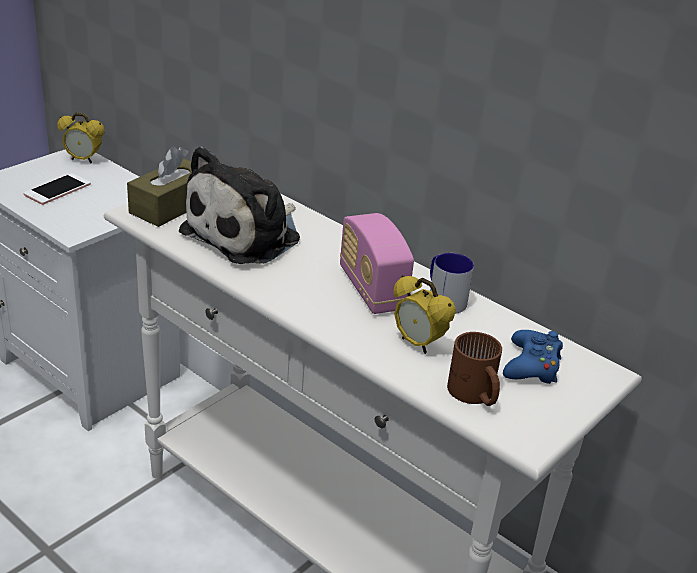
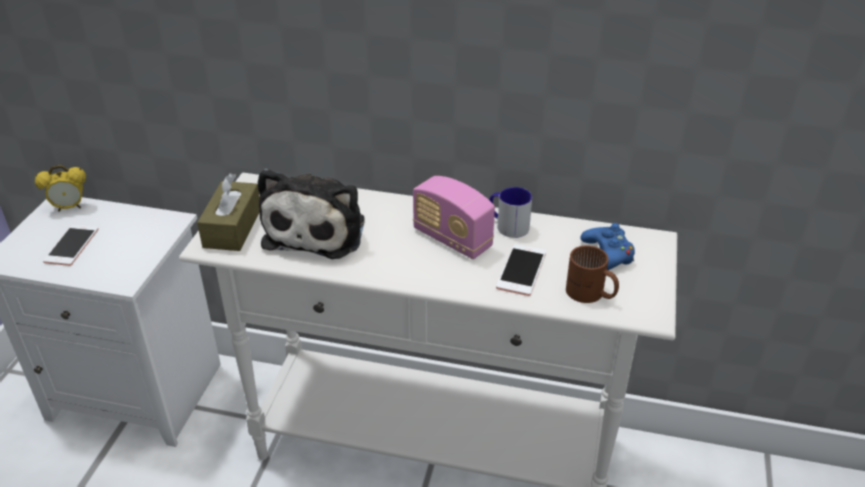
camera: 25 degrees left, 5 degrees up
alarm clock [394,275,456,354] -> phone [496,244,546,296]

